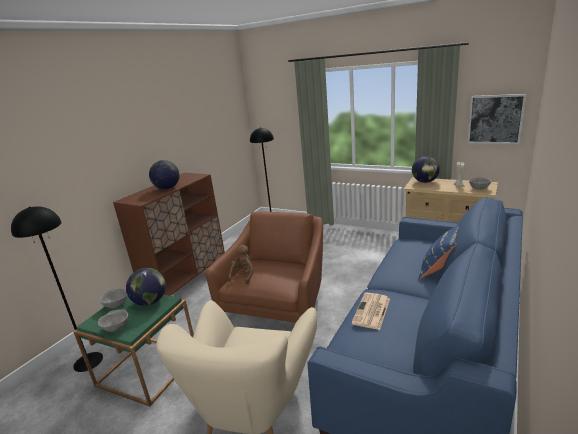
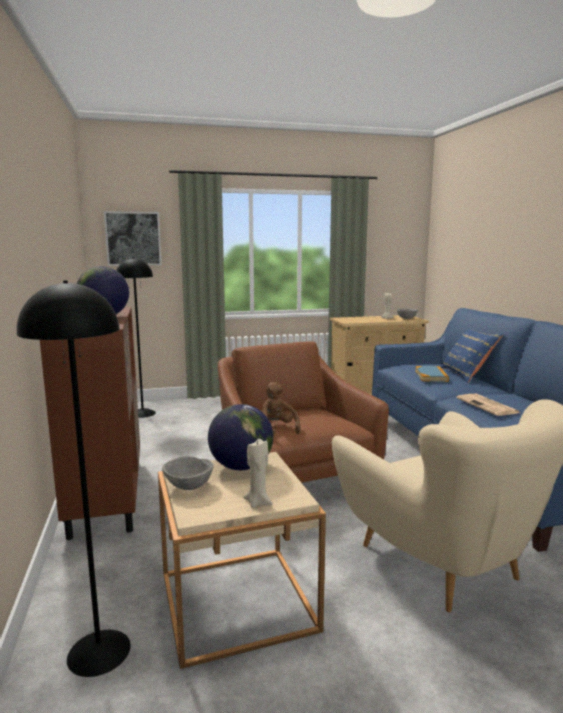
camera: 45 degrees left, 10 degrees down
green side table [73,295,194,406] -> beige side table [158,452,326,669]
grey bowl [98,309,128,332] -> beige candle [243,439,272,508]
globe [412,156,440,183] -> none
picture [467,94,526,144] -> picture moved to [104,211,162,266]
none -> book [415,366,449,382]

